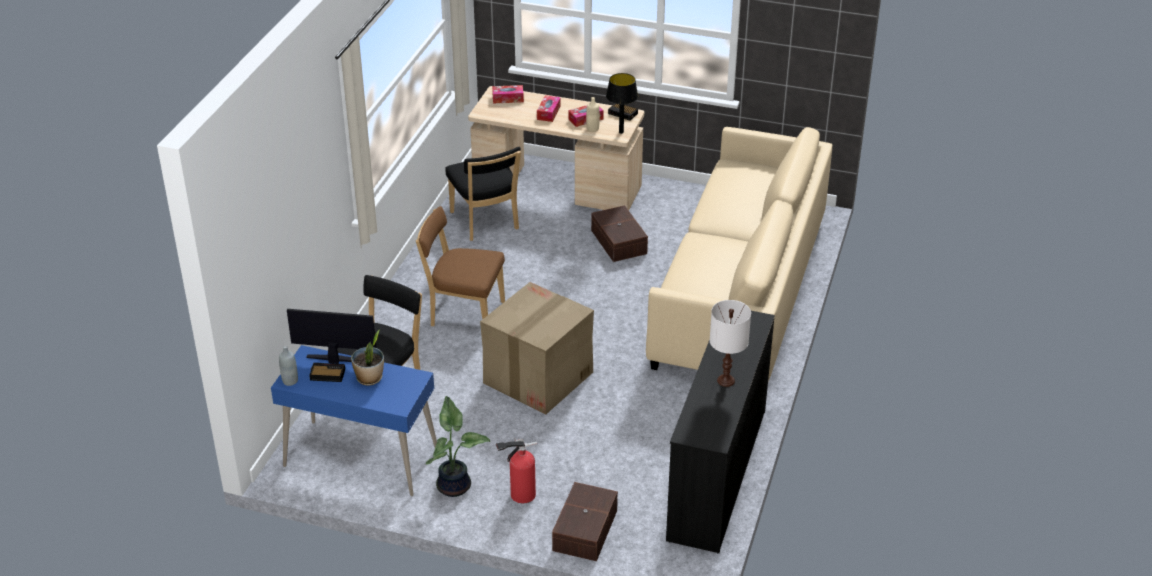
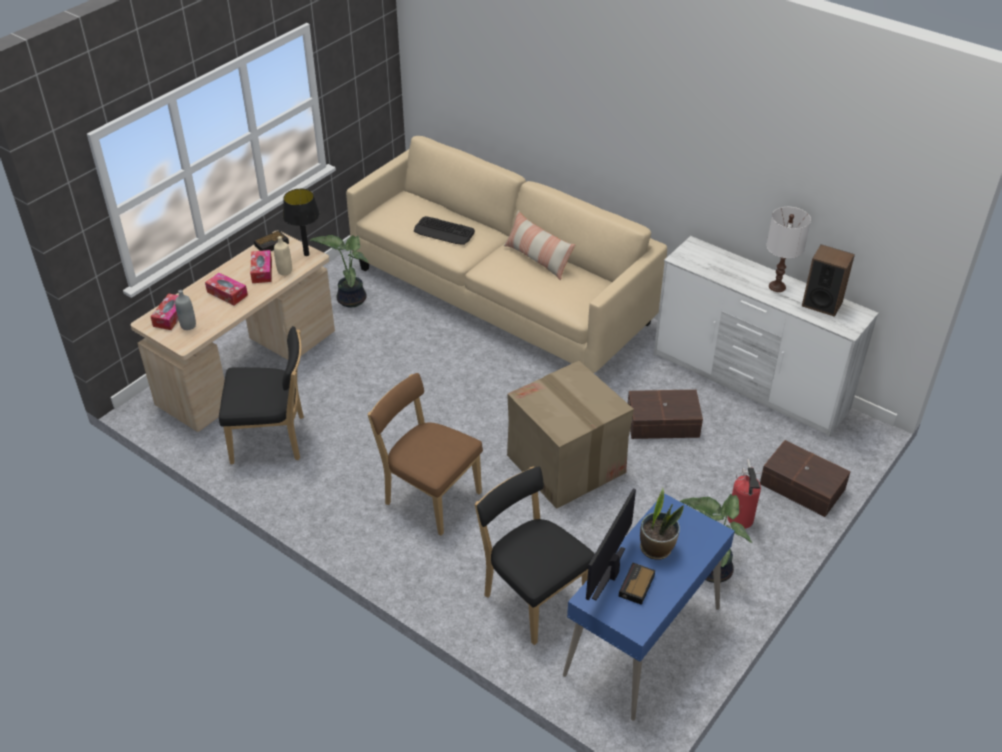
camera: 70 degrees left, 5 degrees up
grey bottle [279,345,298,386] -> grey bottle moved to [175,290,196,330]
brown chair [416,206,505,326] -> brown chair turned 90 degrees clockwise [368,373,483,536]
brown storage box [591,205,648,262] -> brown storage box moved to [628,389,703,439]
black dresser [666,311,775,553] -> white dresser [654,236,879,437]
none -> potted plant [310,235,368,307]
none -> keyboard [414,216,475,245]
none -> pillow [504,210,575,280]
none -> speaker [802,244,855,317]

